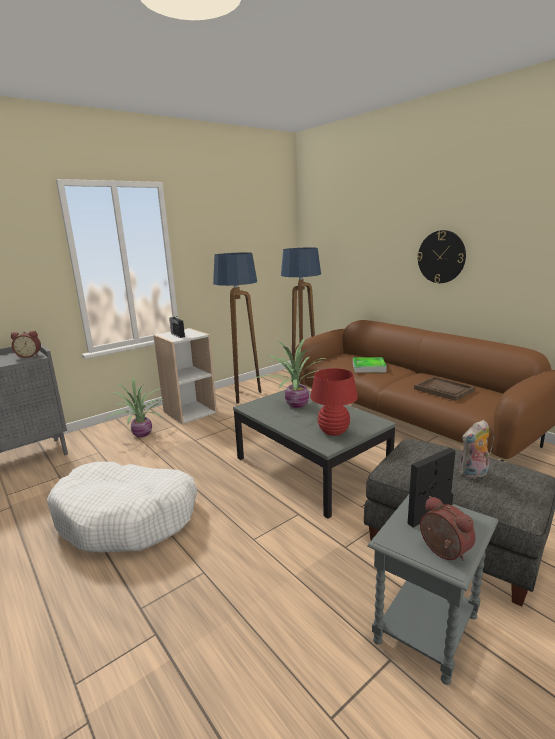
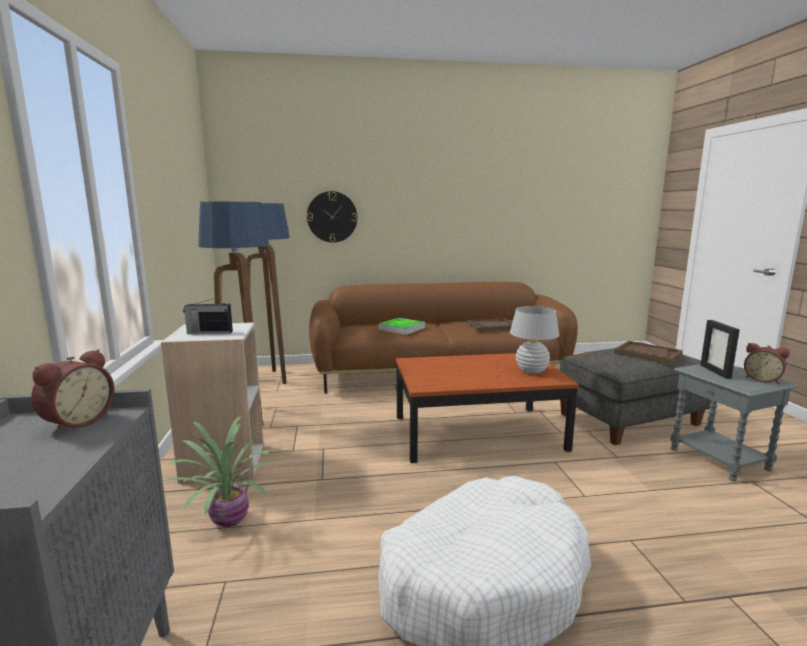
camera: 60 degrees left, 5 degrees down
grey coffee table [233,390,396,519] -> brown coffee table [396,353,579,463]
potted plant [251,339,326,408] -> none
red table lamp [310,368,358,436] -> white table lamp [510,306,559,374]
wall clock [417,230,466,283] -> wall clock moved to [307,191,357,242]
alarm clock [420,496,476,561] -> alarm clock turned 135 degrees counterclockwise [744,343,789,384]
plush toy [460,420,490,479] -> brown tray [614,341,683,365]

